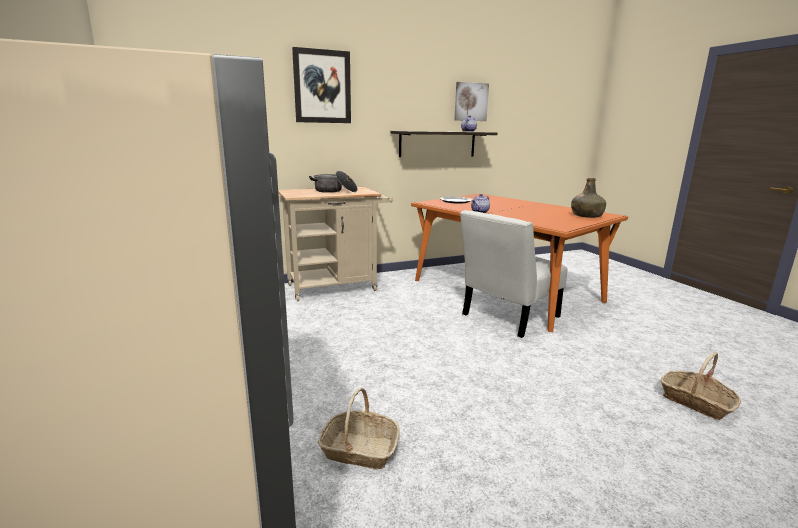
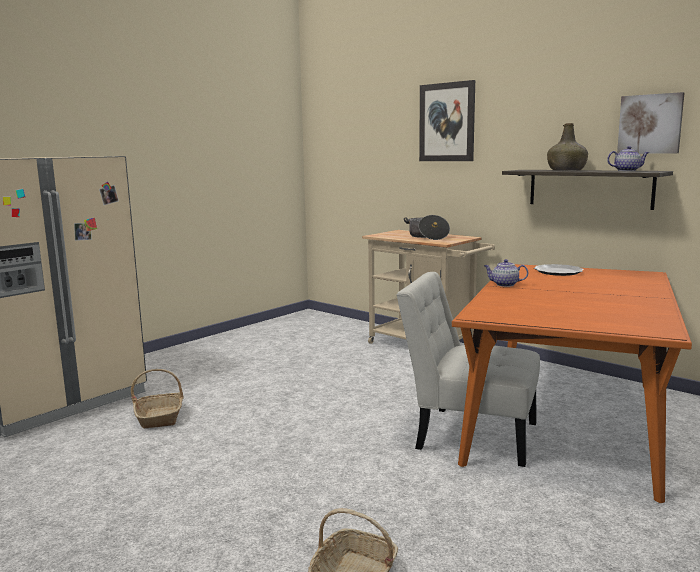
camera: 65 degrees right, 5 degrees down
green bottle [571,178,606,218] -> green bottle moved to [547,123,588,170]

